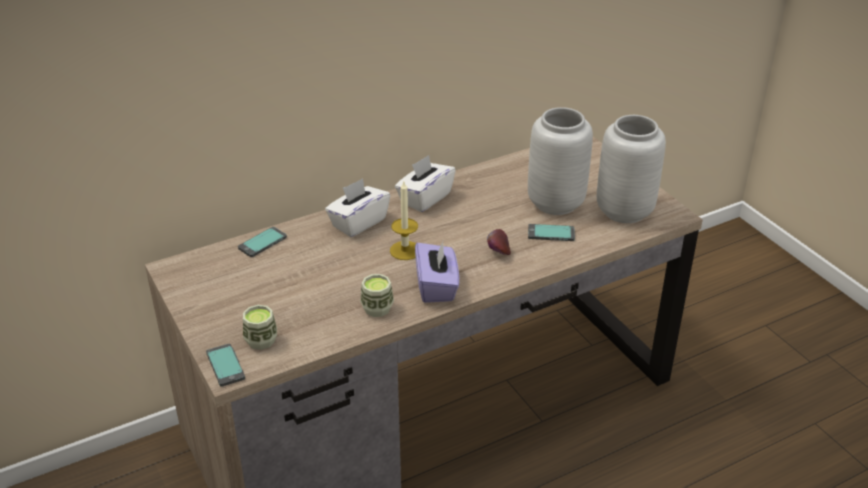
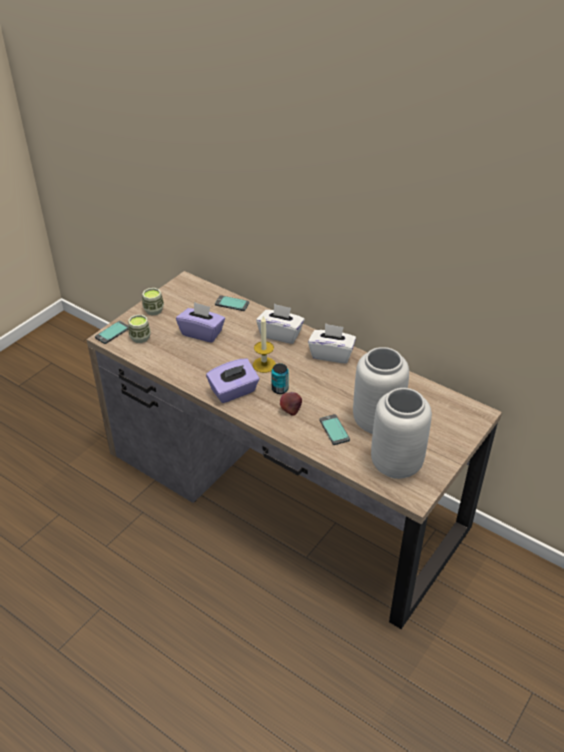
camera: 65 degrees right, 5 degrees up
cup [360,274,394,317] -> cup moved to [142,288,164,315]
none -> purple tissue box [176,302,225,343]
none -> can [271,363,289,394]

